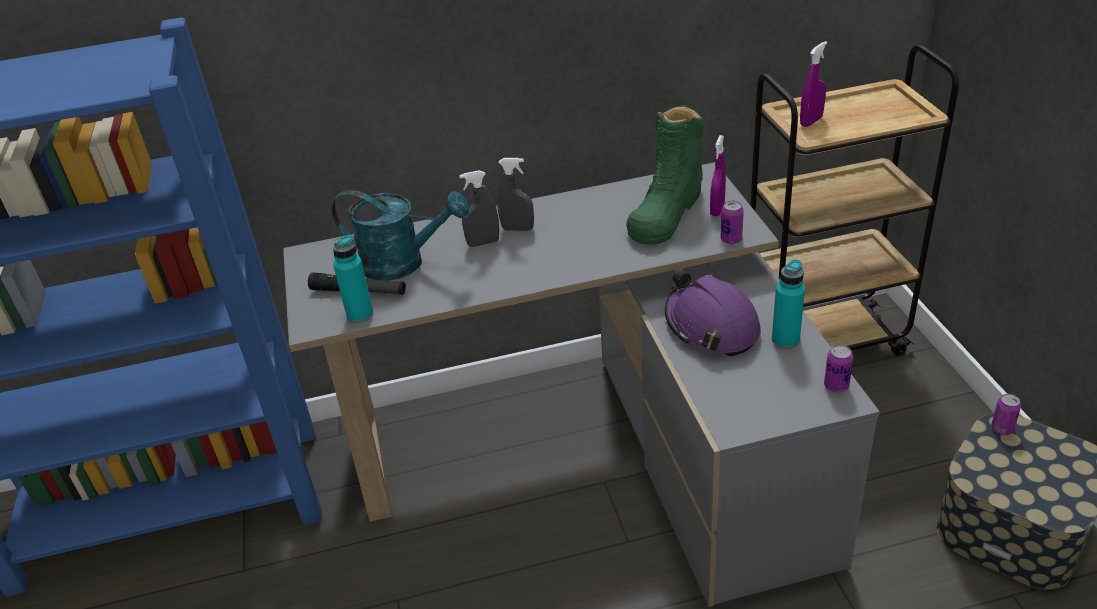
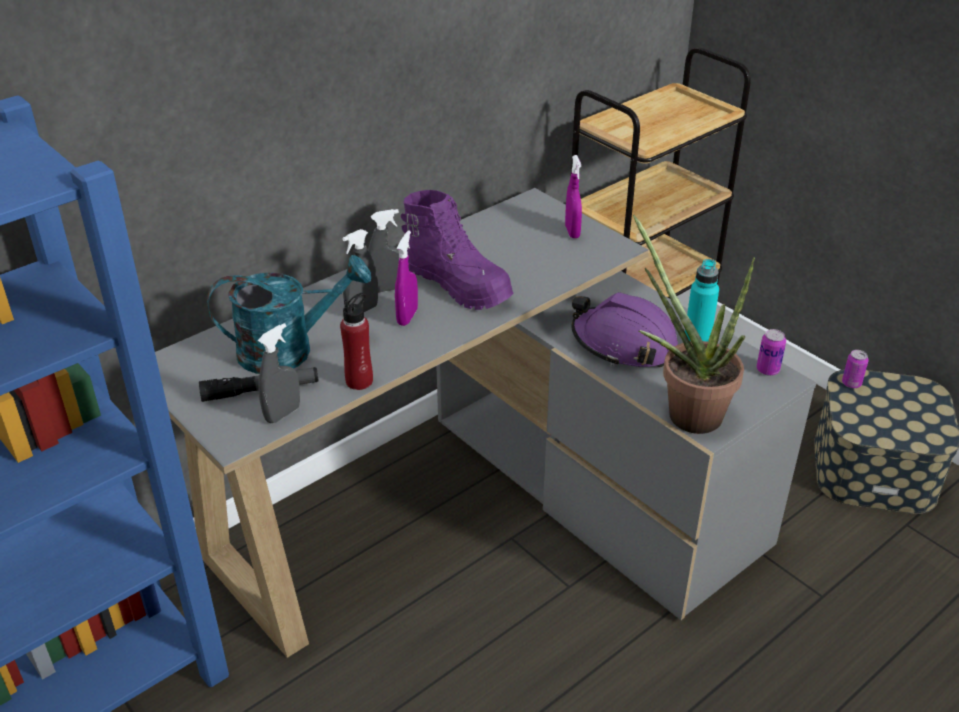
camera: 30 degrees left, 0 degrees up
turquoise bottle [333,235,374,323] -> grey spray bottle [258,323,300,423]
green boot [626,105,704,245] -> none
can [720,201,744,244] -> none
purple spray bottle [800,41,827,127] -> purple spray bottle moved to [395,230,418,326]
none -> red bottle [340,293,373,390]
none -> purple boot [401,190,514,310]
none -> potted plant [633,215,755,434]

